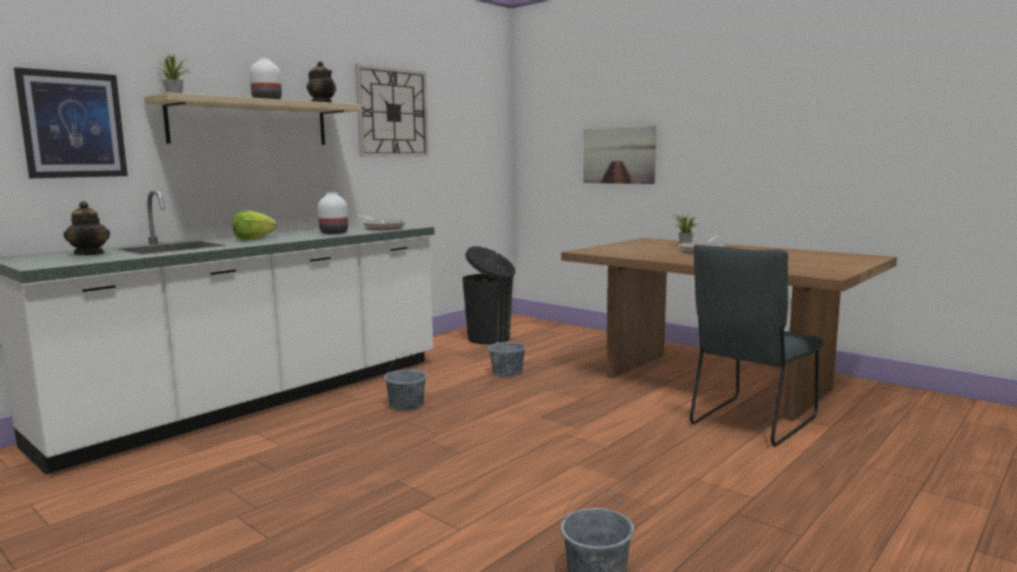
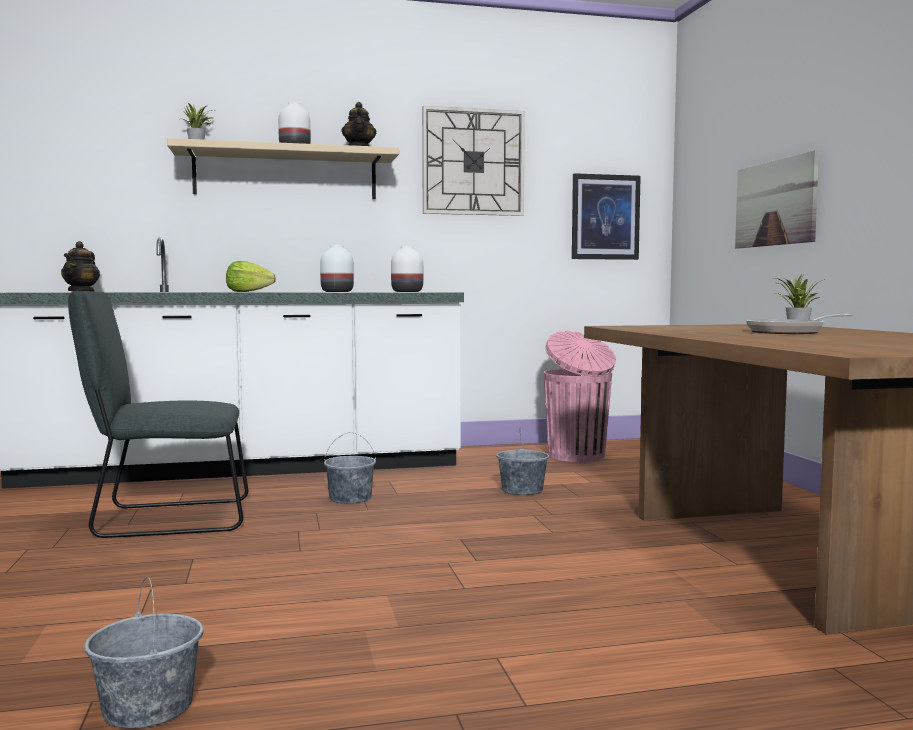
camera: 35 degrees right, 5 degrees down
picture [14,67,128,178] -> picture moved to [572,173,641,260]
frying pan [357,216,406,230] -> white vase [391,246,423,292]
black trash can [462,246,516,345] -> pink trash can [544,331,616,462]
grey chair [690,244,824,446] -> grey chair moved to [68,291,248,538]

